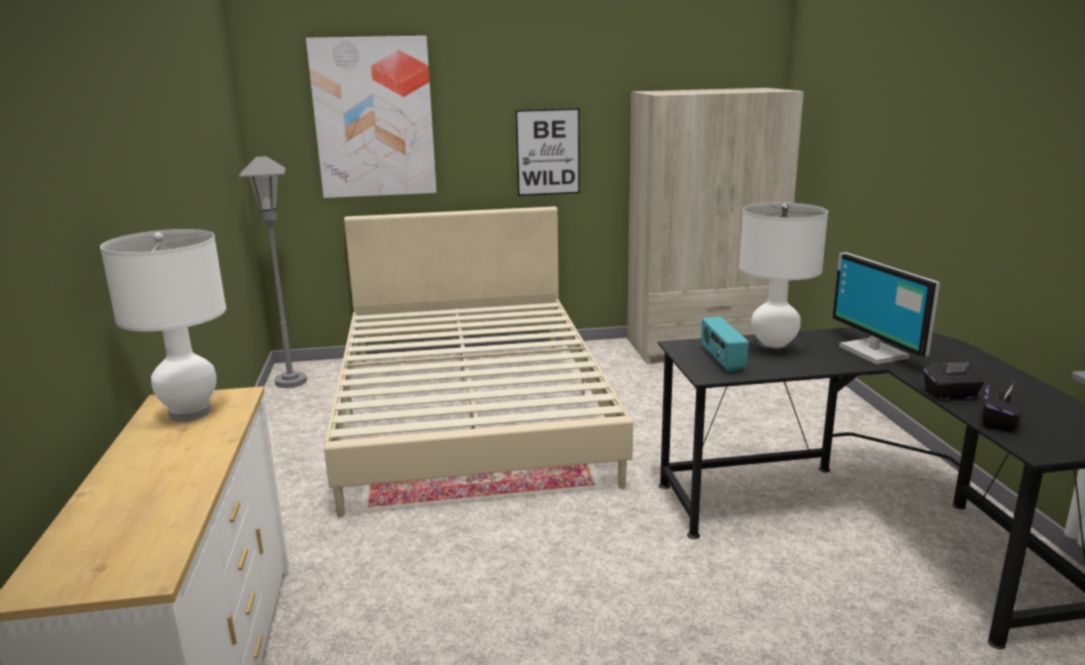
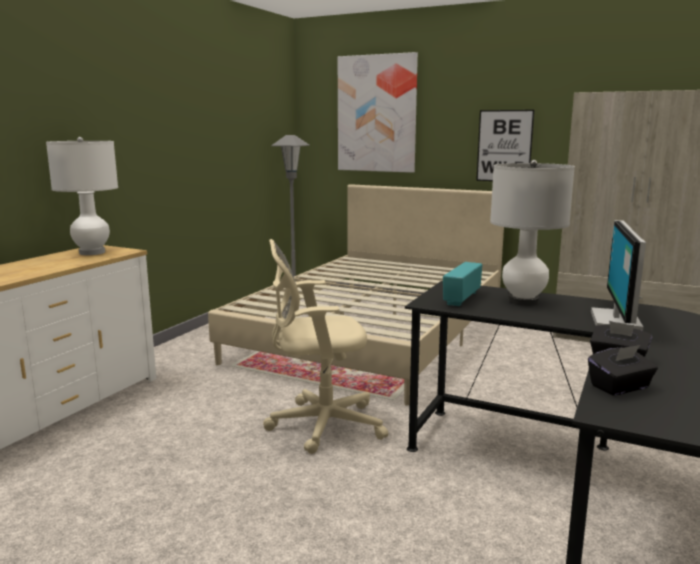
camera: 35 degrees right, 5 degrees down
none -> beige office chair [263,239,388,454]

